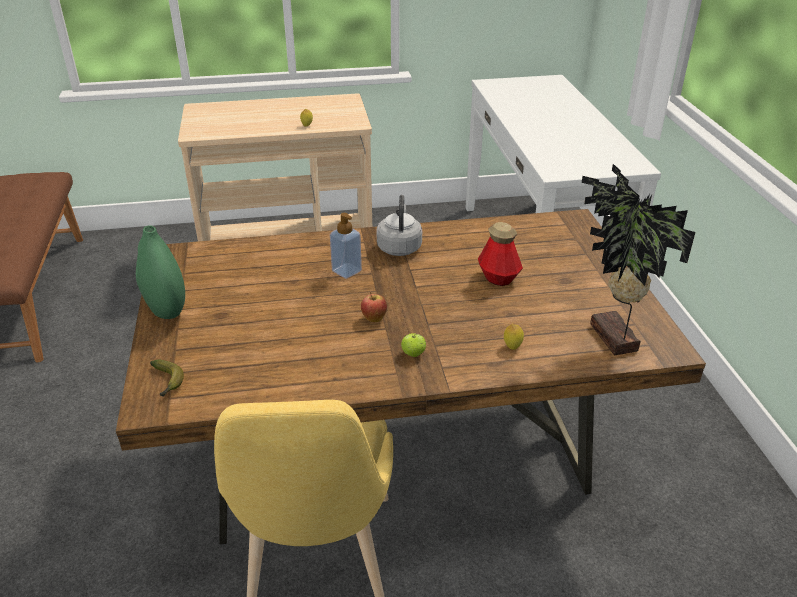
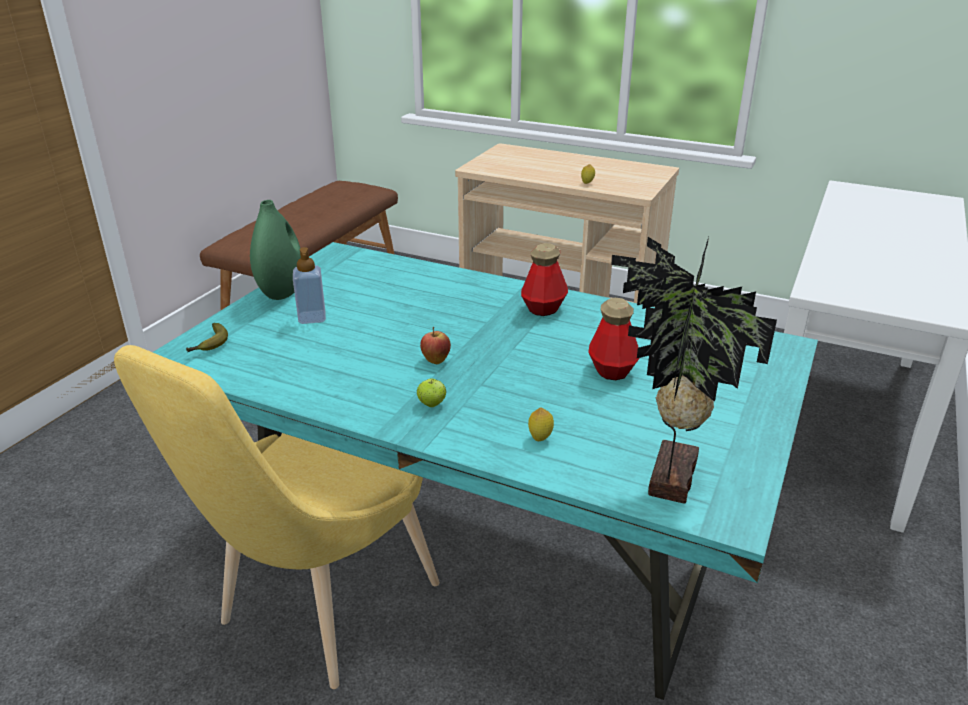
camera: 35 degrees right, 5 degrees down
brown dining table [116,209,706,544] -> turquoise dining table [153,242,818,700]
soap dispenser [330,213,362,279] -> soap dispenser moved to [293,247,326,324]
grey kettle [376,195,422,256] -> bottle [521,243,568,316]

